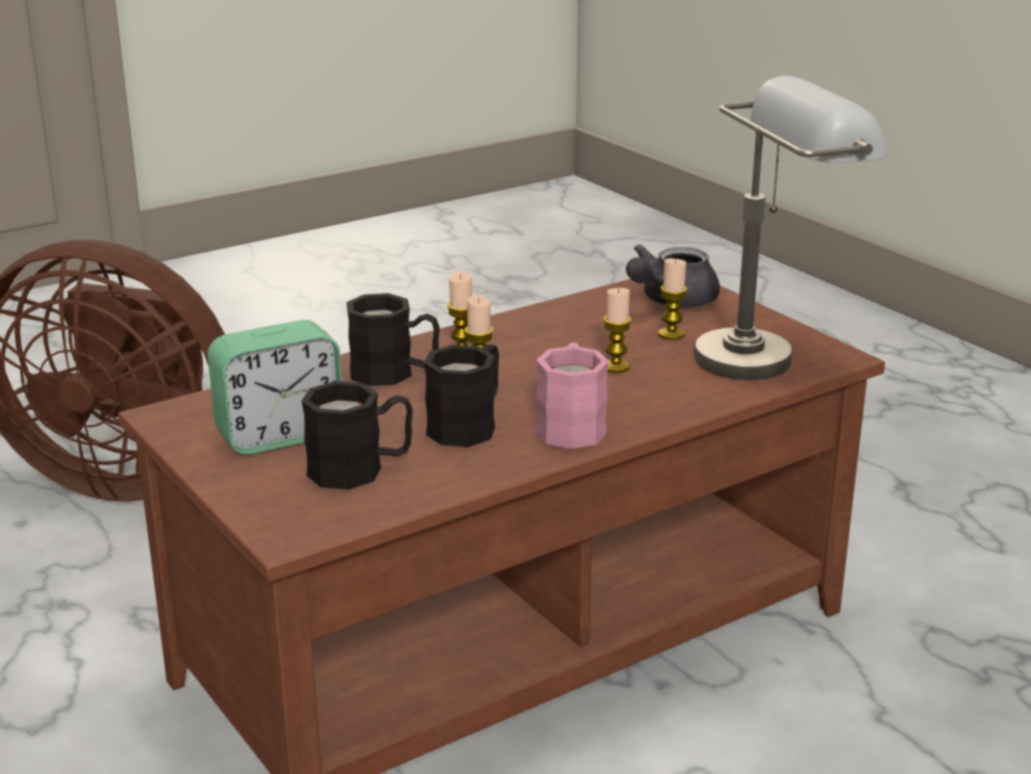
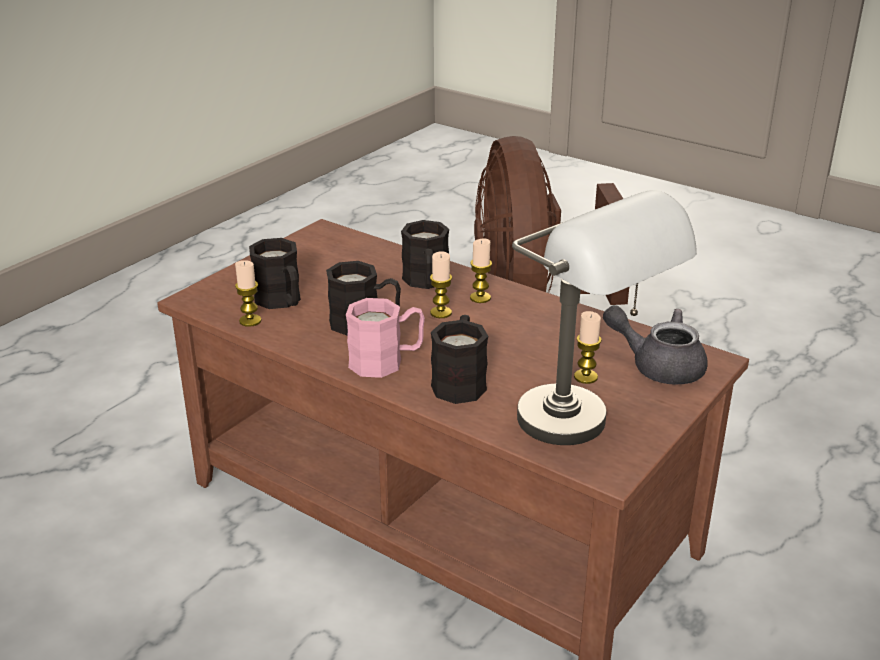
camera: 70 degrees right, 5 degrees up
alarm clock [207,320,342,455] -> none
candle [603,288,632,373] -> candle moved to [235,260,262,327]
none -> black mug [431,315,488,404]

